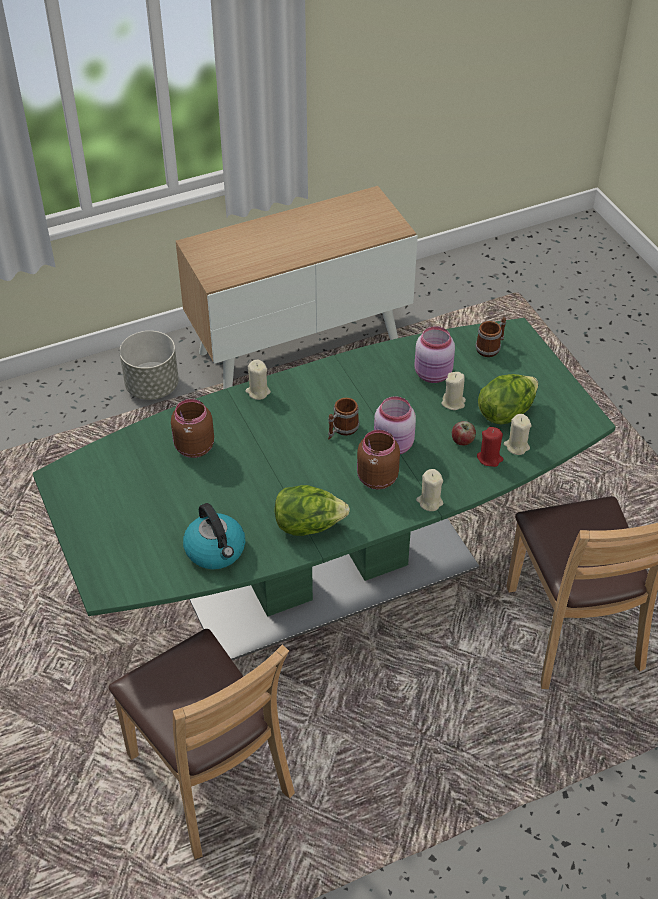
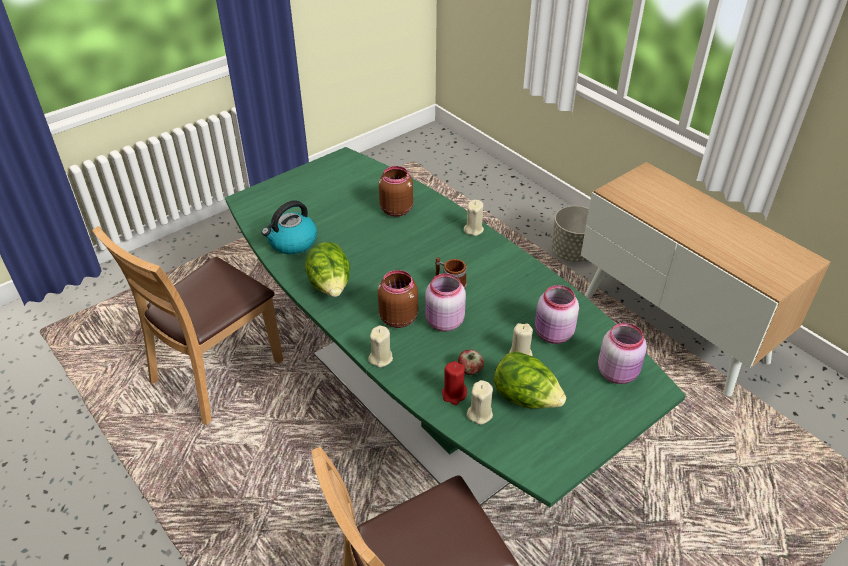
camera: 75 degrees right, 5 degrees down
mug [475,317,506,357] -> pink jar [598,323,647,384]

